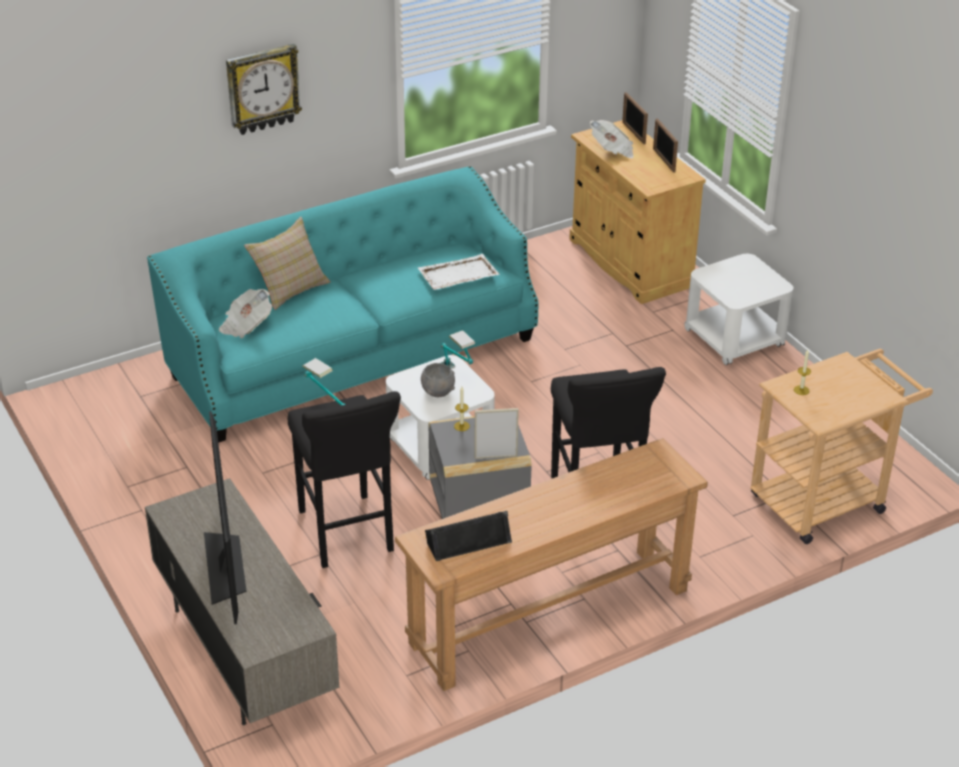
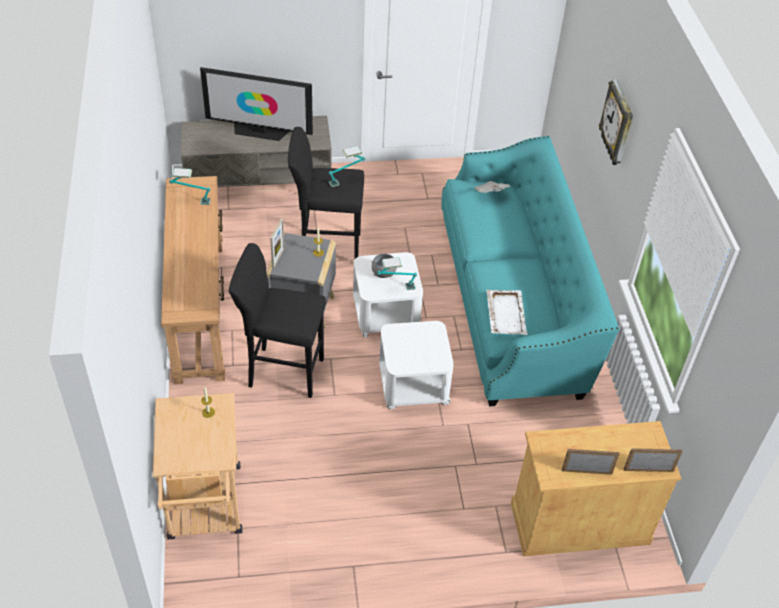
camera: 110 degrees right, 10 degrees up
beige pillow [244,217,331,310] -> none
black speaker [425,511,512,561] -> table lamp [169,168,211,205]
newspaper [590,120,634,158] -> none
white side table [684,254,793,365] -> white side table moved to [379,321,454,409]

